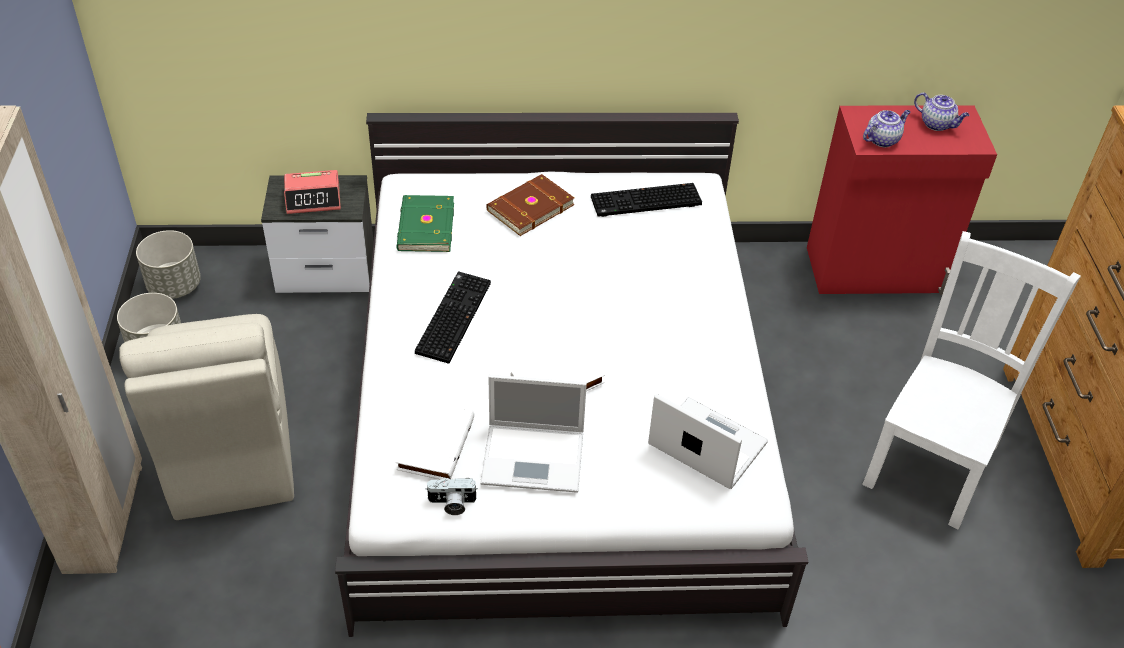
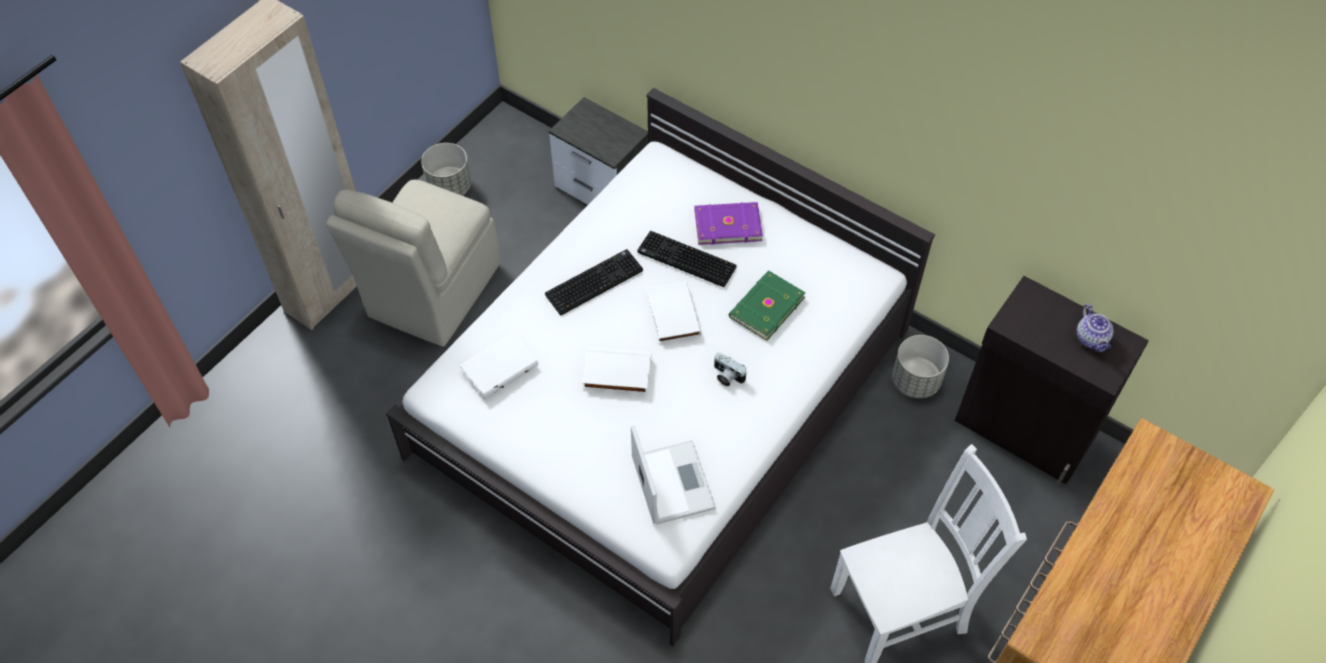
camera: 40 degrees right, 10 degrees up
grey planter [136,230,201,299] -> grey planter moved to [892,335,949,398]
alarm clock [284,170,341,214] -> none
green book [397,195,454,252] -> green book moved to [729,270,806,341]
camera [426,478,478,515] -> camera moved to [714,353,747,386]
laptop [480,374,587,493] -> none
brown book [486,174,574,236] -> purple book [694,202,763,245]
keyboard [591,183,702,217] -> keyboard moved to [637,231,737,287]
red cabinet [807,106,997,295] -> black cabinet [955,276,1149,485]
teapot [863,110,910,147] -> none
none -> white book [646,281,701,344]

